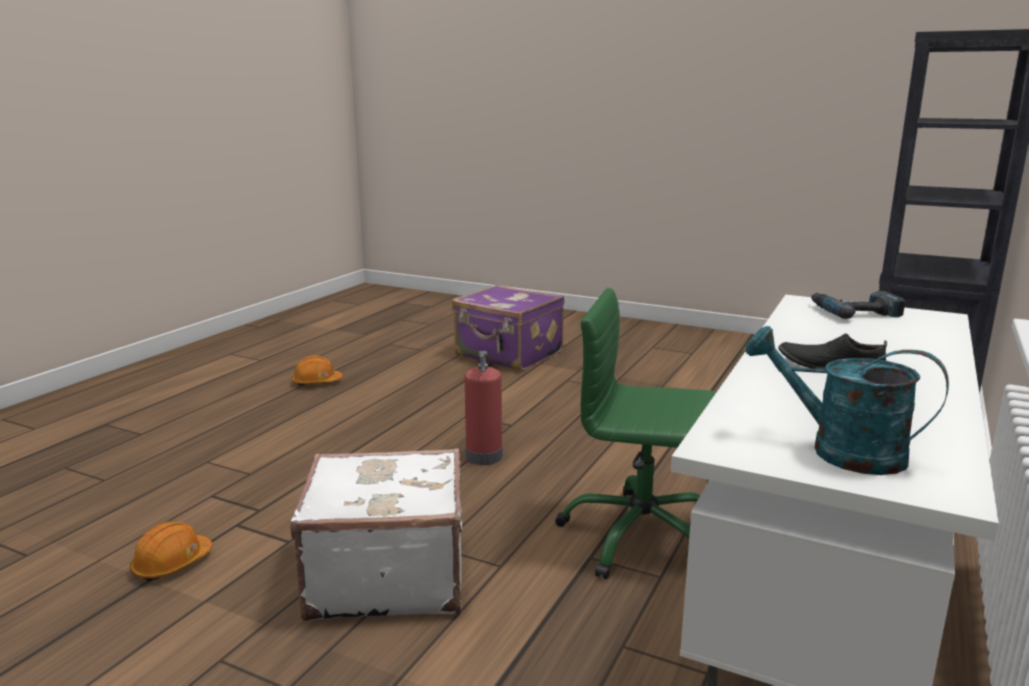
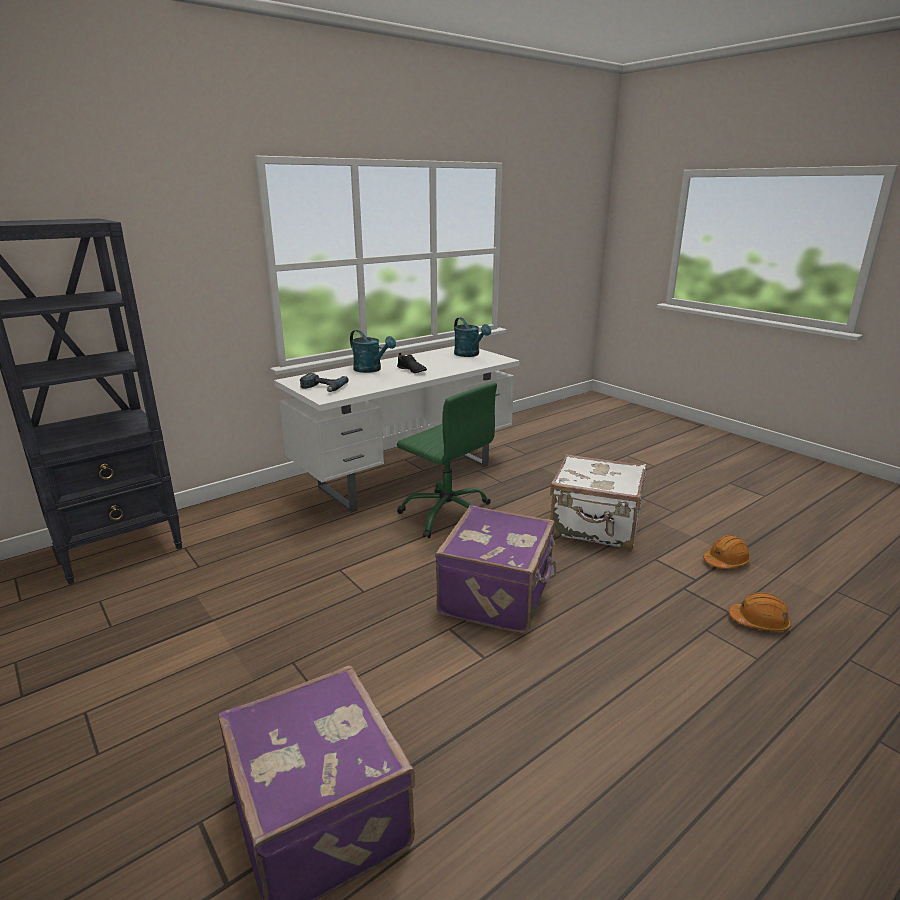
camera: 155 degrees left, 5 degrees up
orange hard hat [292,355,343,386] -> orange hard hat moved to [729,592,791,632]
fire extinguisher [465,351,503,465] -> purple suitcase [435,505,556,633]
none -> turquoise watering can [350,330,396,373]

